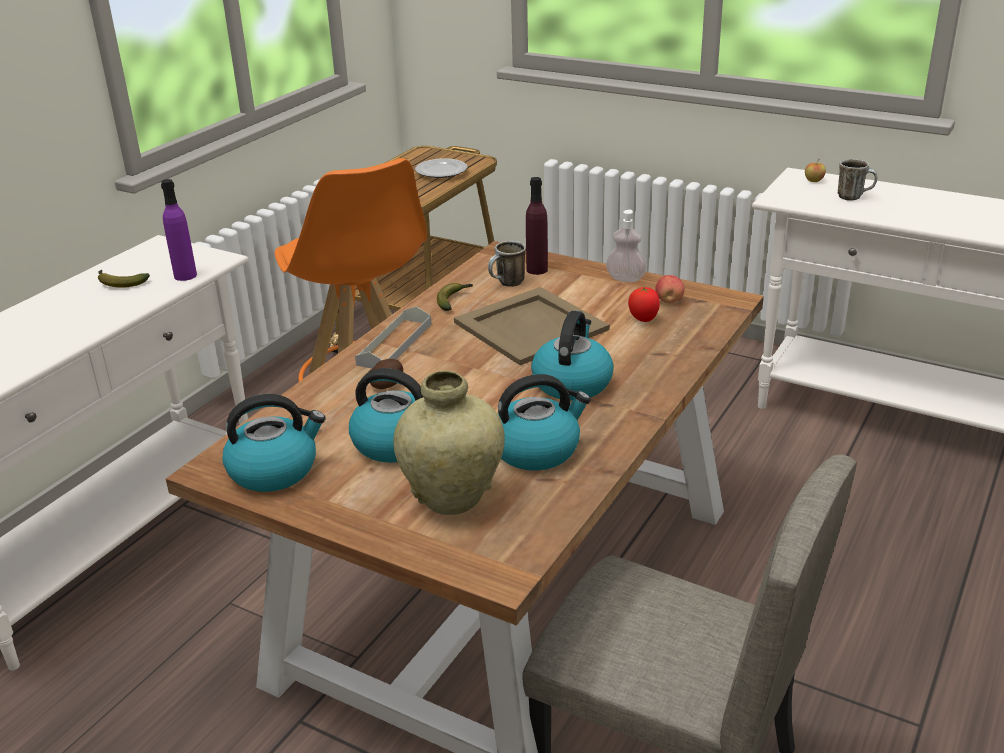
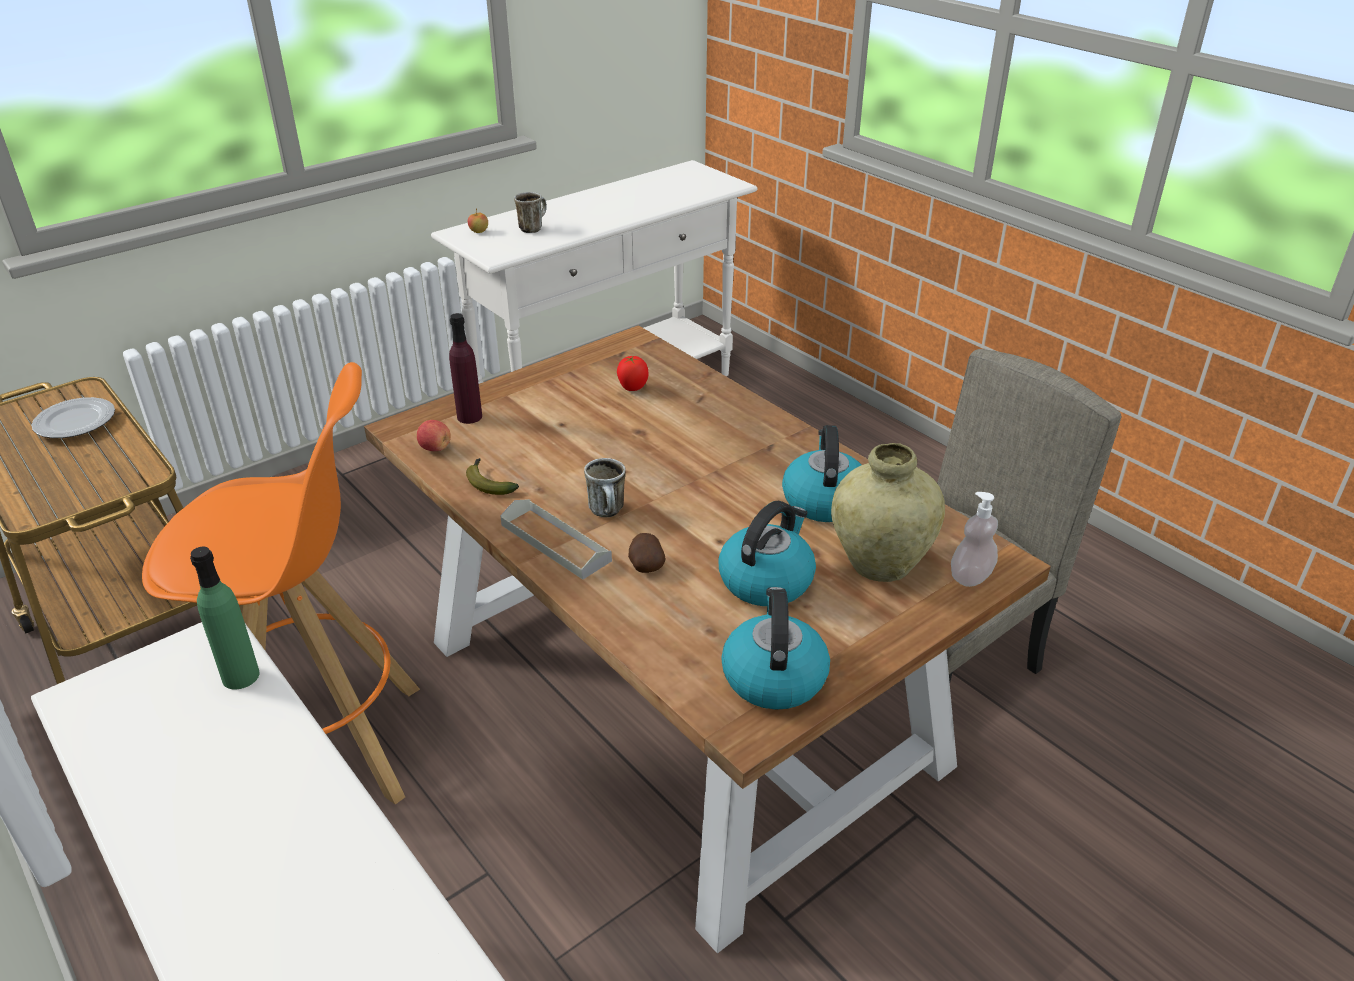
camera: 70 degrees left, 5 degrees up
banana [98,270,150,288] -> none
purple bottle [161,179,197,281] -> green bottle [190,546,260,689]
beige tray [454,287,610,365] -> none
mug [488,241,526,287] -> mug moved to [584,458,626,517]
kettle [531,311,614,401] -> none
soap dispenser [606,210,647,282] -> soap dispenser moved to [951,492,998,587]
apple [655,275,684,303] -> apple moved to [417,420,451,451]

